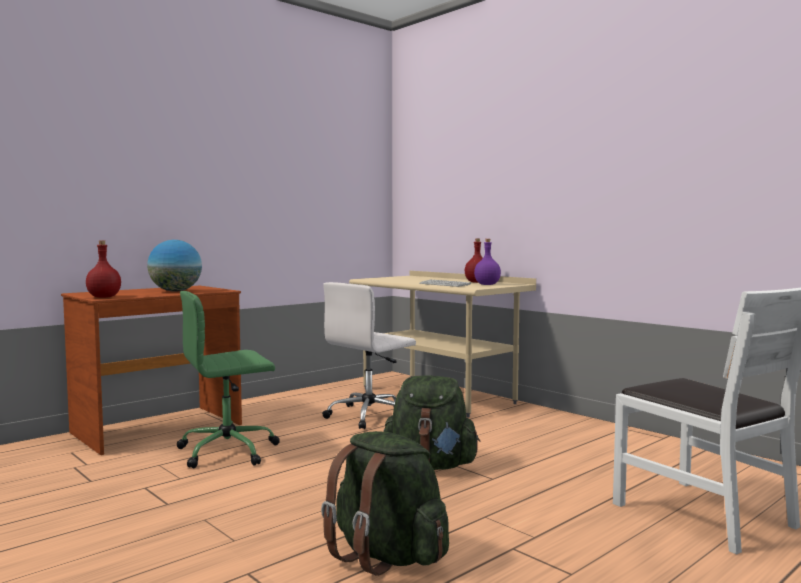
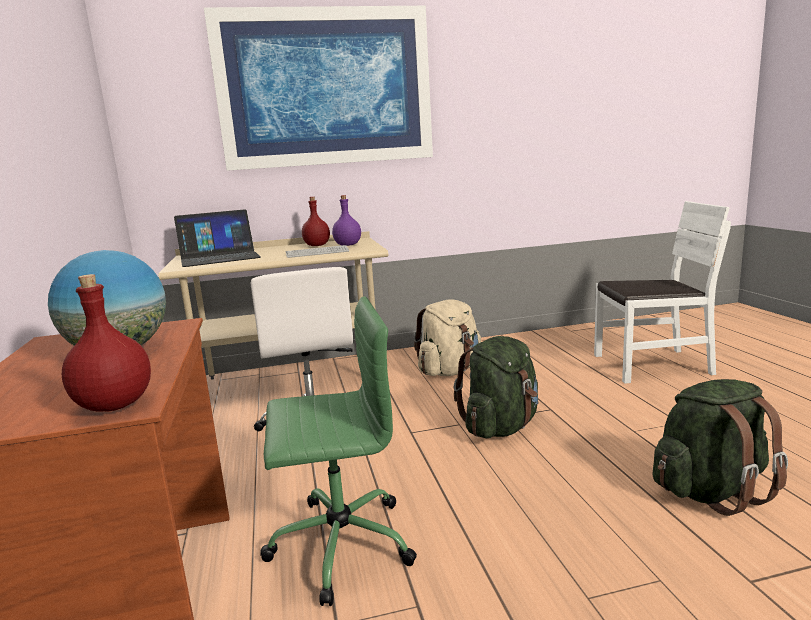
camera: 60 degrees left, 10 degrees up
green office chair [177,291,280,468] -> green office chair turned 105 degrees counterclockwise [261,296,417,606]
none -> laptop [174,209,260,267]
none -> picture [204,6,433,171]
none -> beige backpack [414,299,481,376]

